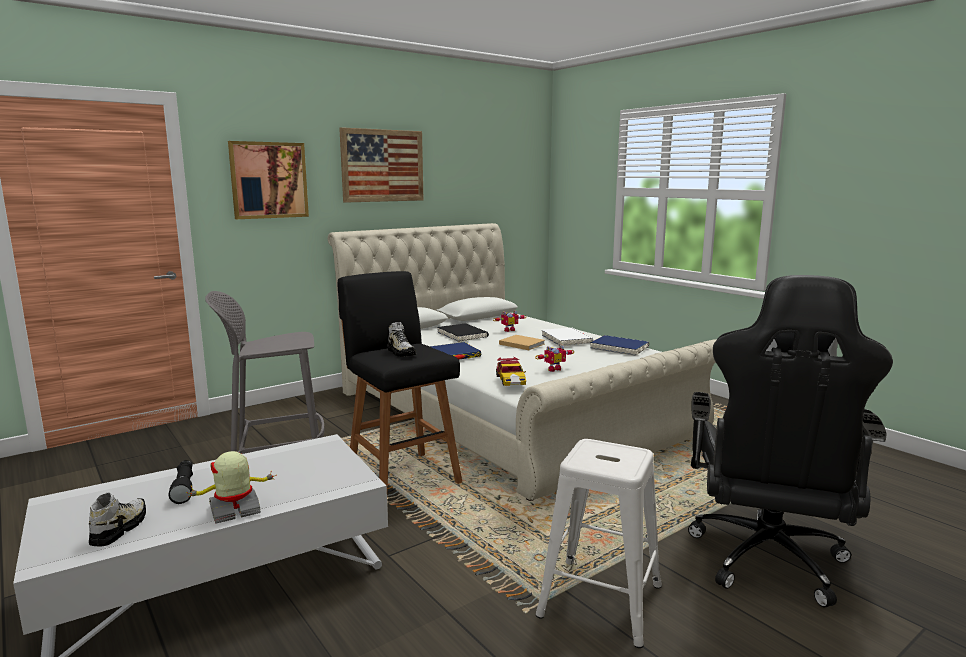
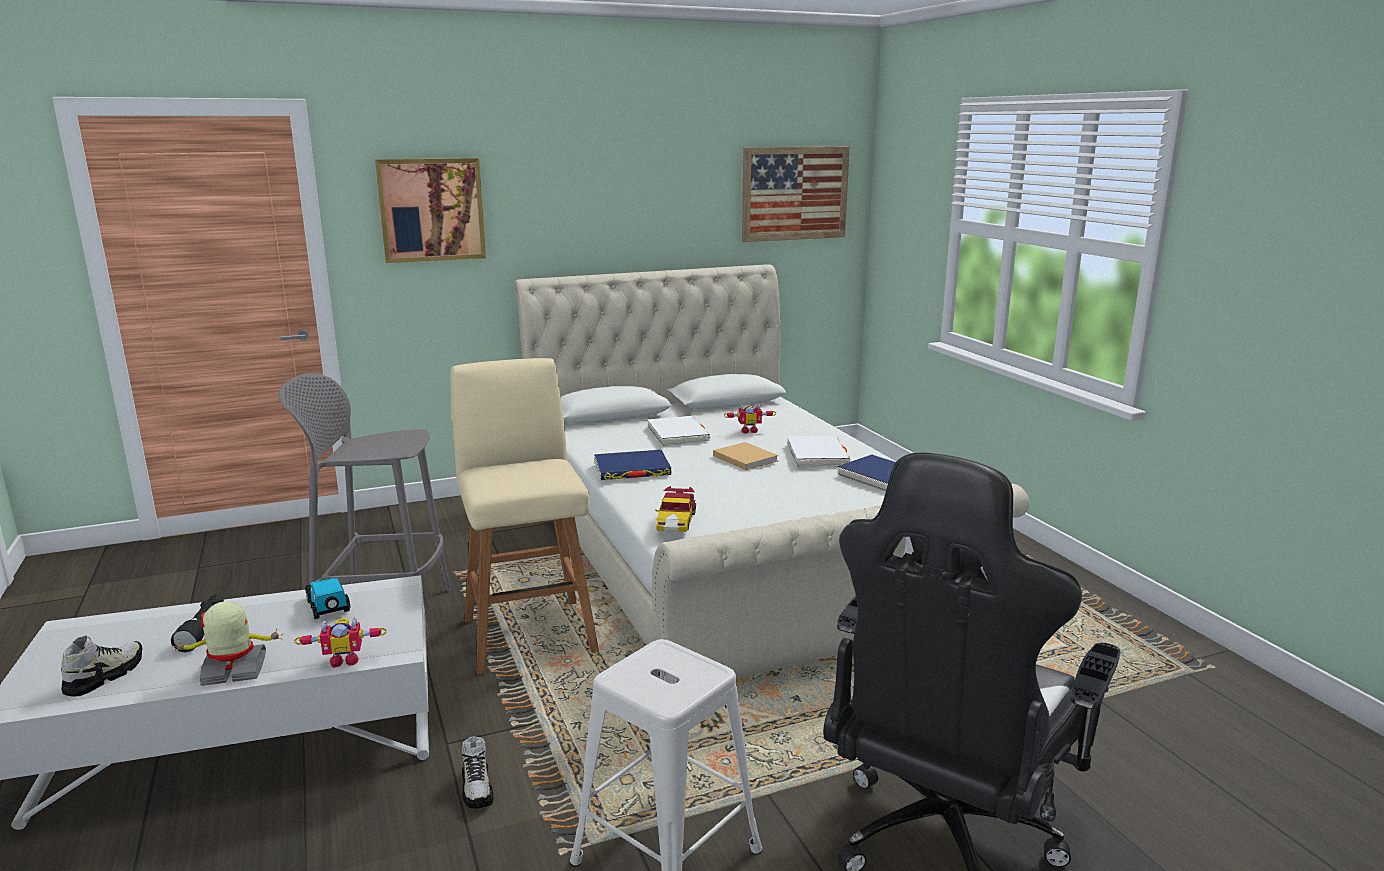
camera: 15 degrees right, 5 degrees up
black stool [338,271,462,488] -> beige stool [450,358,599,675]
picture [339,127,424,203] -> picture moved to [742,146,850,242]
shoe [387,322,416,357] -> shoe moved to [462,736,493,809]
black book [437,323,489,342] -> white book [647,416,711,446]
toy robot [536,344,574,372] -> toy robot moved to [294,618,387,668]
none -> toy car [305,578,351,619]

